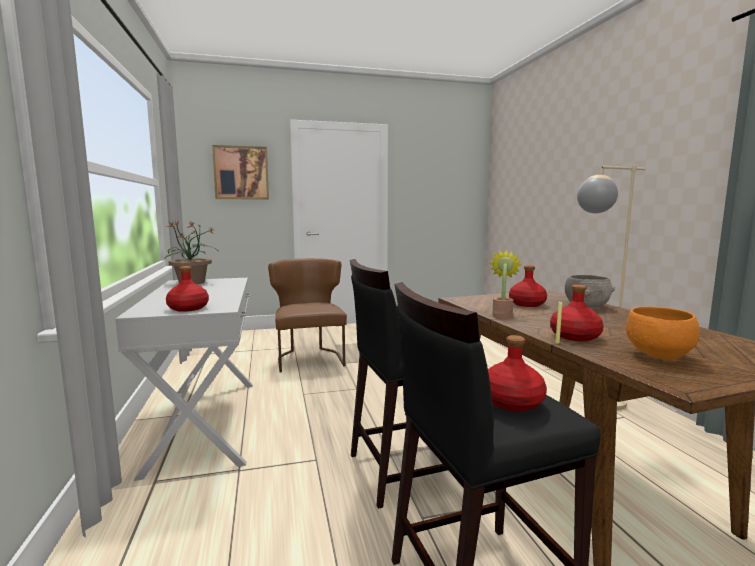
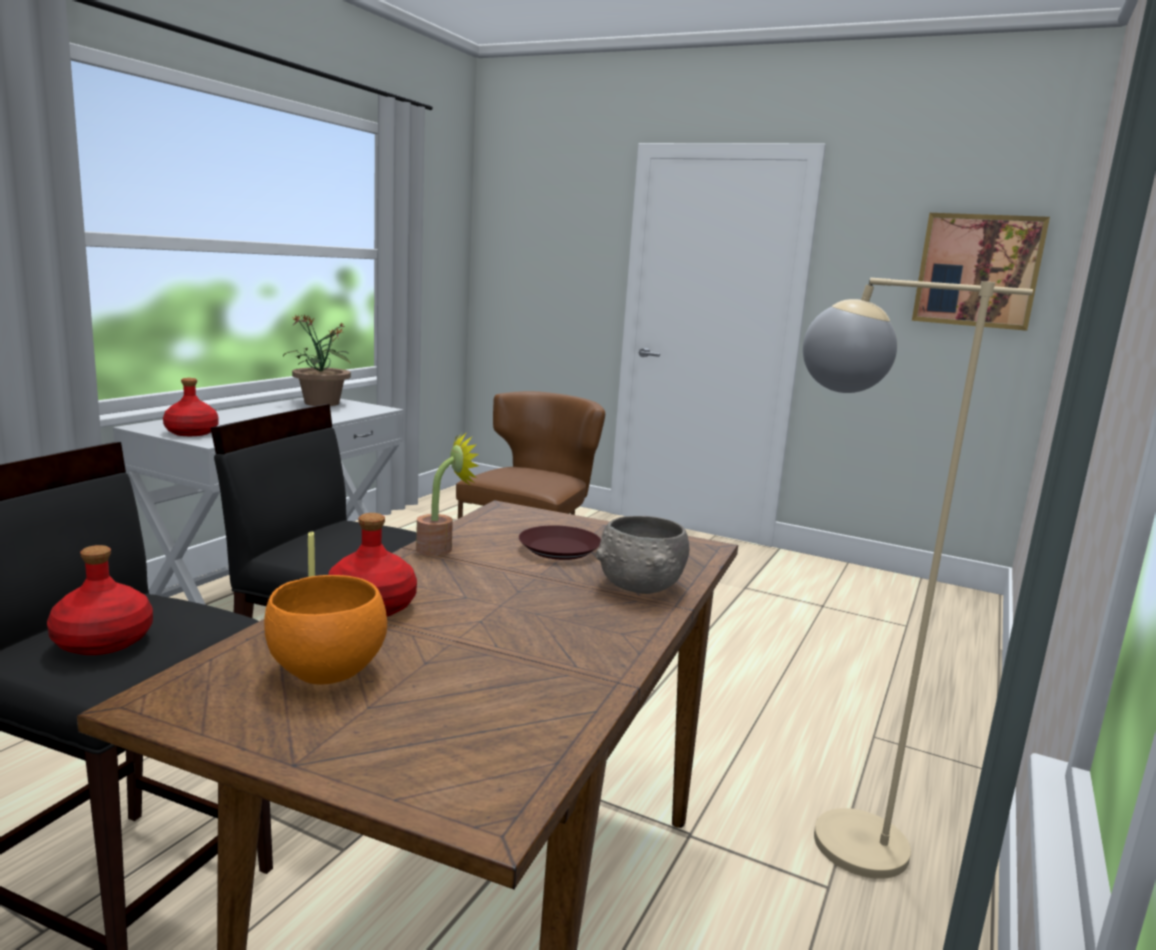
camera: 40 degrees right, 5 degrees up
picture [212,145,269,200] -> picture moved to [912,213,1050,331]
red bottle [509,265,547,307] -> brown plate [519,525,601,560]

